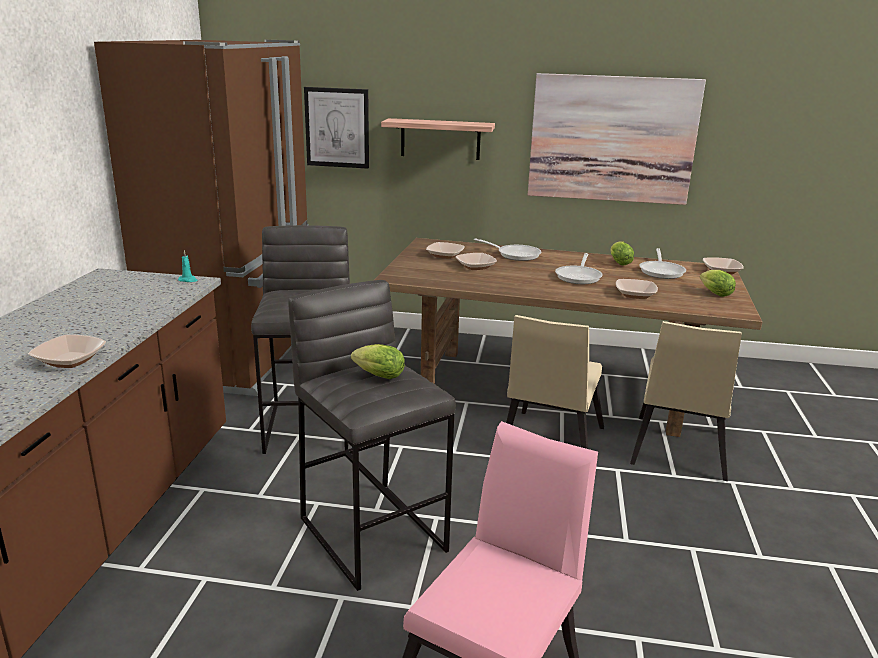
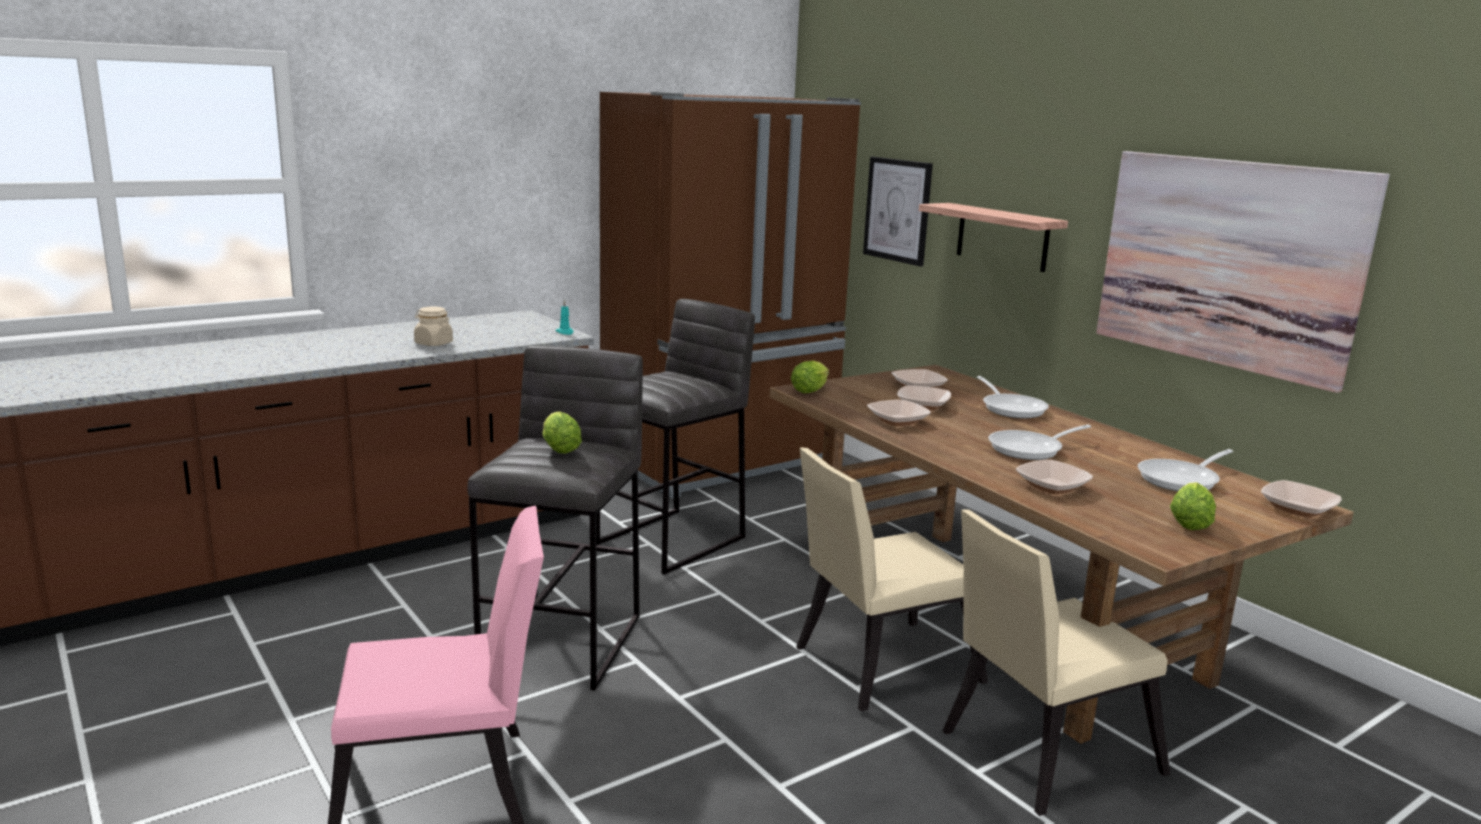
camera: 45 degrees right, 5 degrees down
bowl [28,335,106,368] -> bowl moved to [867,400,931,426]
lettuce [611,241,634,266] -> lettuce moved to [791,361,829,393]
none -> beige jar [414,307,453,346]

